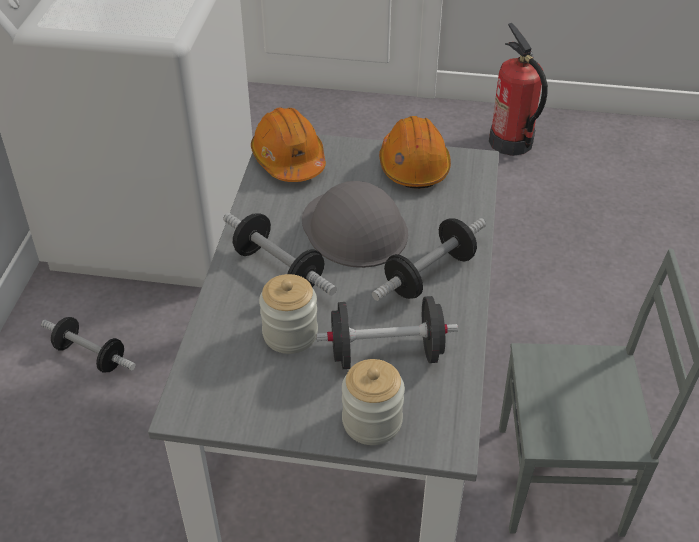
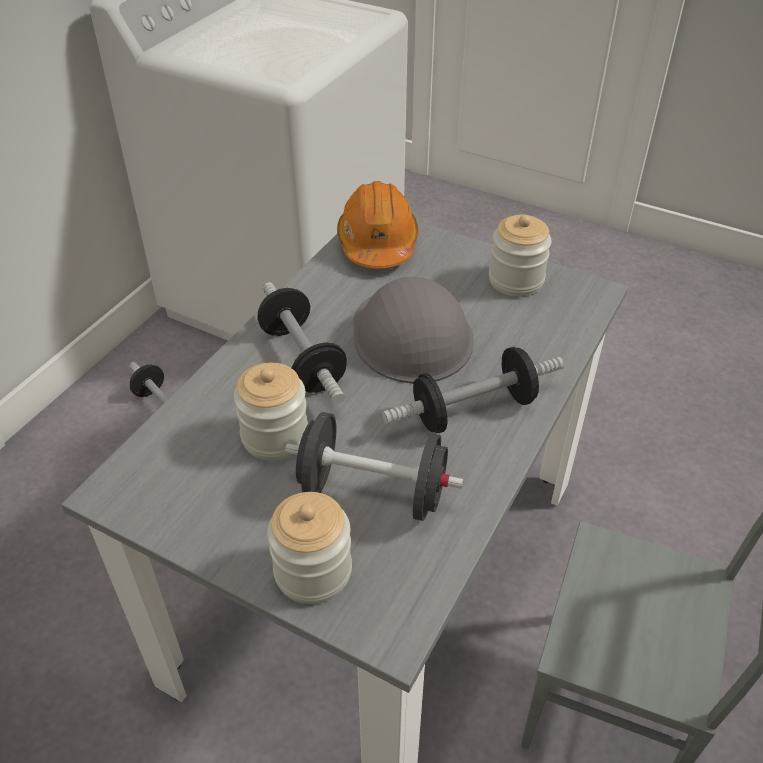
camera: 20 degrees right, 0 degrees up
orange hard hat [379,116,451,189] -> jar [489,214,552,297]
fire extinguisher [489,23,548,156] -> none

